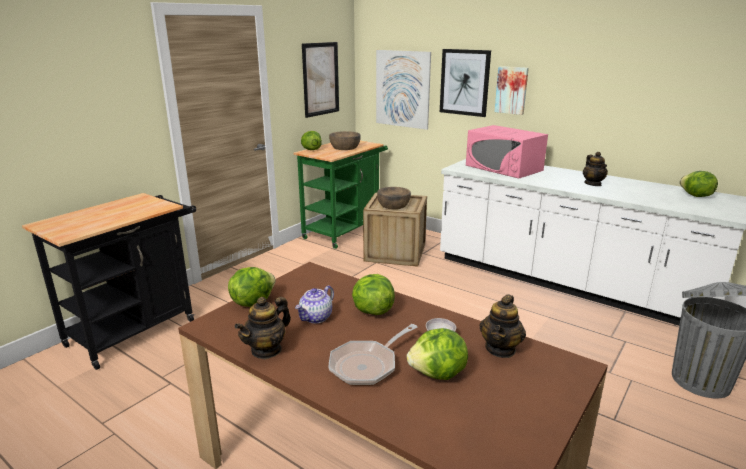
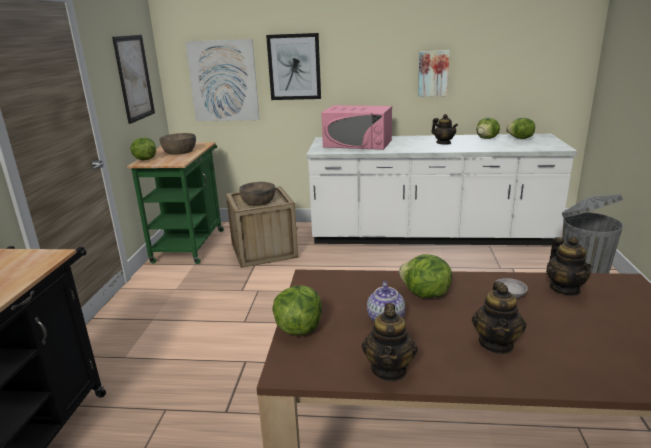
camera: 30 degrees left, 0 degrees up
frying pan [328,324,417,386] -> teapot [472,282,527,354]
lettuce [407,328,468,380] -> lettuce moved to [477,118,500,139]
picture [494,66,529,115] -> picture moved to [418,50,450,97]

